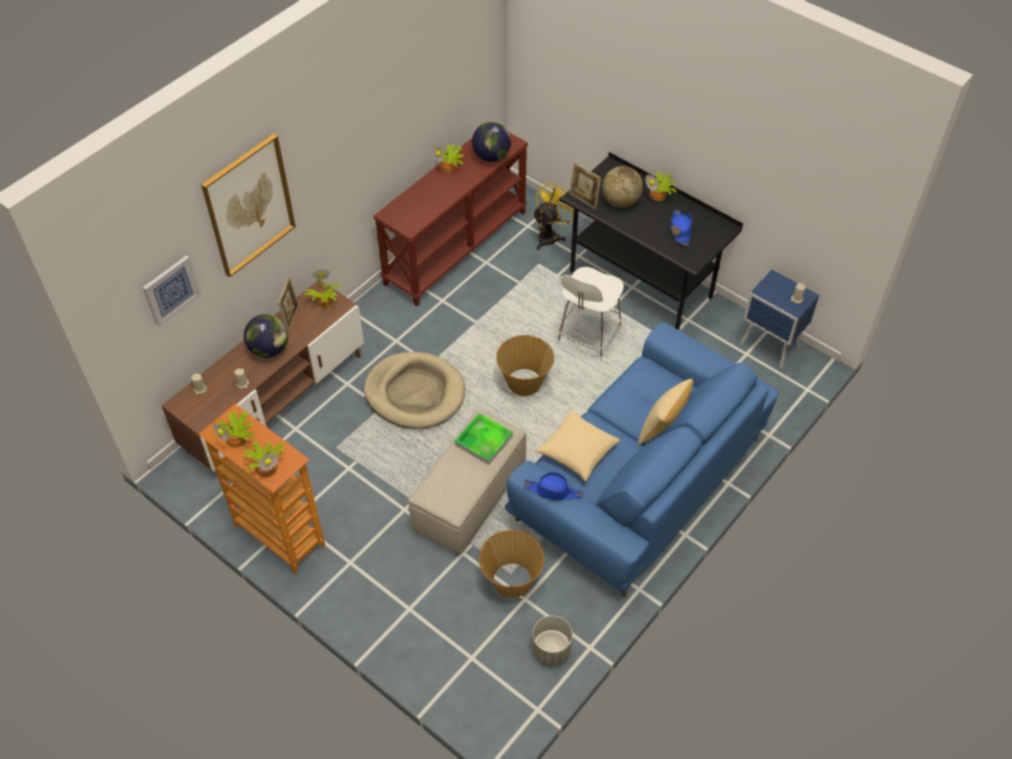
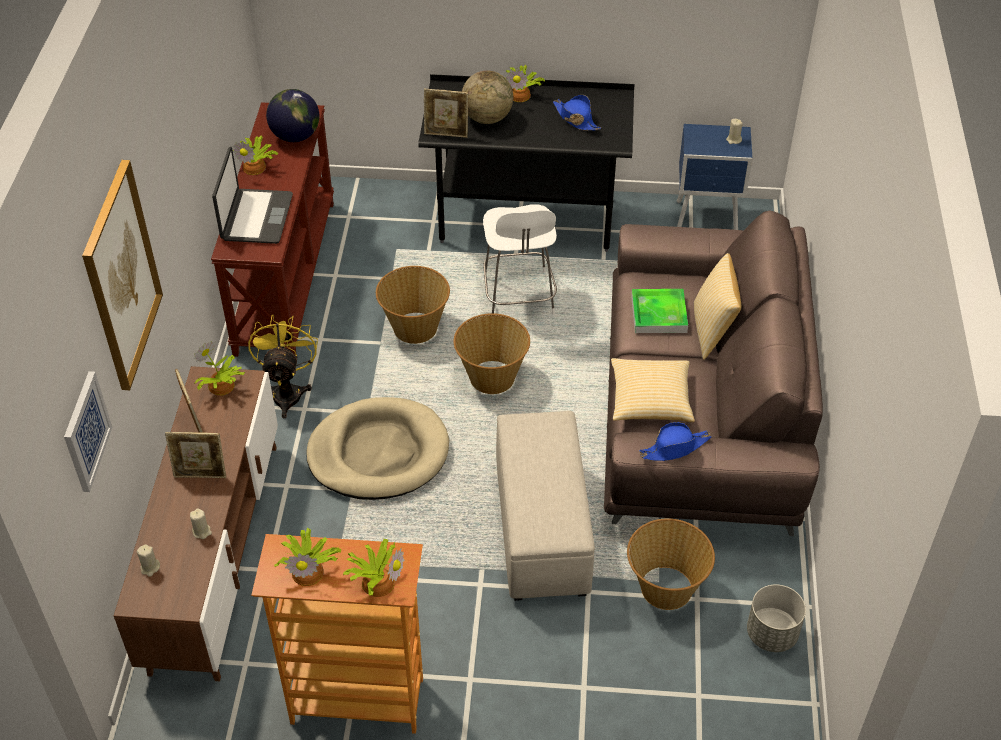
camera: 35 degrees left, 5 degrees down
globe [244,314,288,358] -> picture frame [165,432,226,478]
tray [455,413,513,465] -> tray moved to [631,289,688,333]
blue sofa [505,322,779,598] -> brown sofa [604,211,823,536]
yellow fan [532,181,574,250] -> yellow fan moved to [248,315,318,418]
none -> laptop [212,147,293,244]
none -> basket [376,266,450,344]

